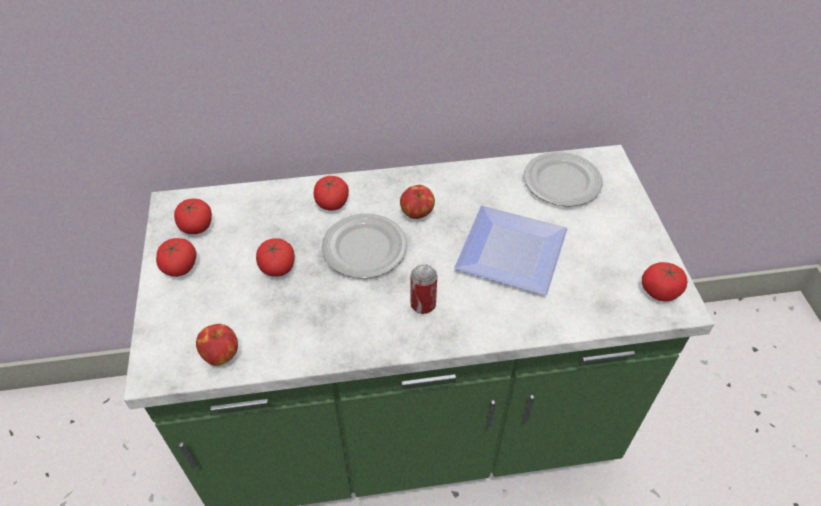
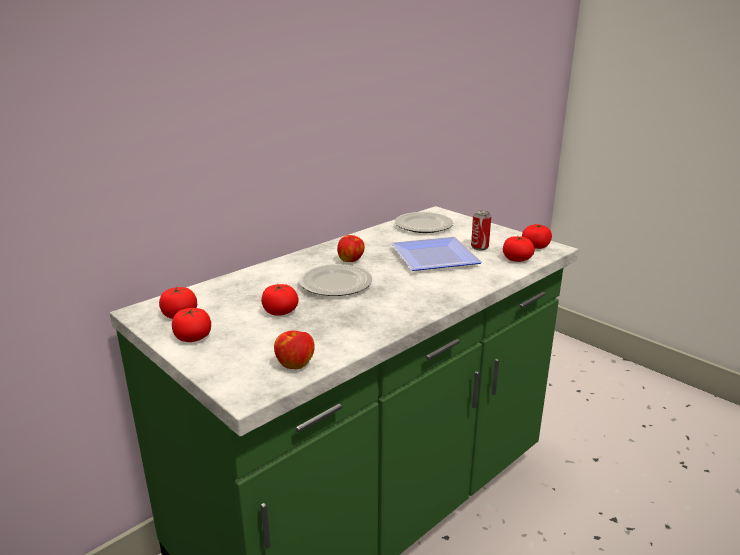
camera: 35 degrees left, 25 degrees down
tomato [314,176,349,211] -> tomato moved to [503,236,535,262]
can [411,264,437,314] -> can moved to [471,210,491,250]

